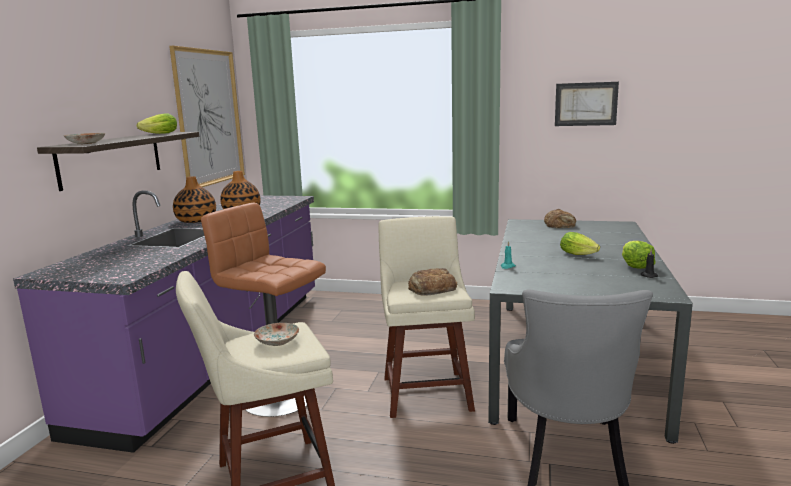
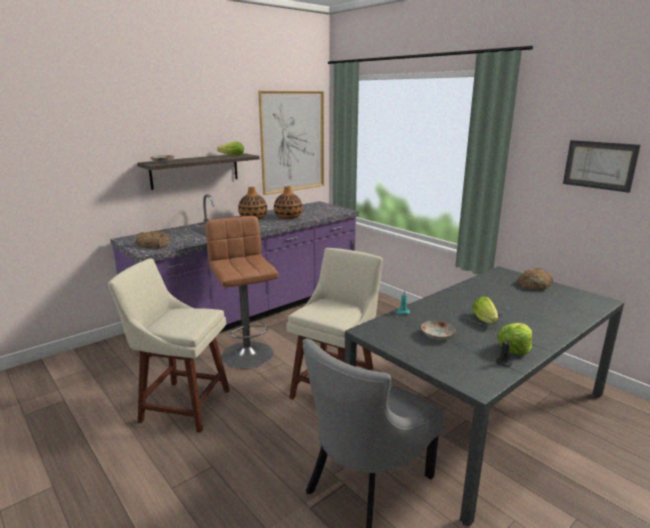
camera: 35 degrees right, 5 degrees up
plate [254,323,299,346] -> plate moved to [421,320,456,340]
bread [408,268,457,295] -> bread moved to [135,231,170,249]

